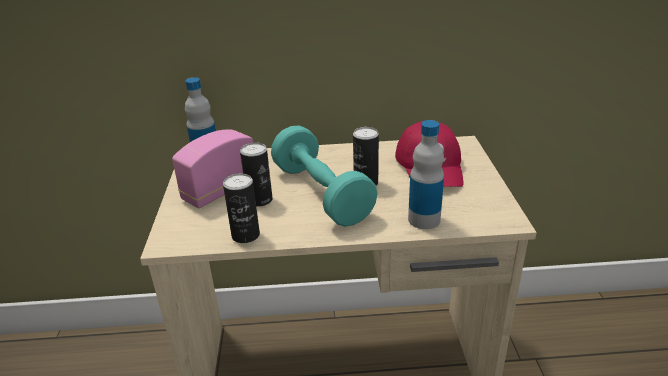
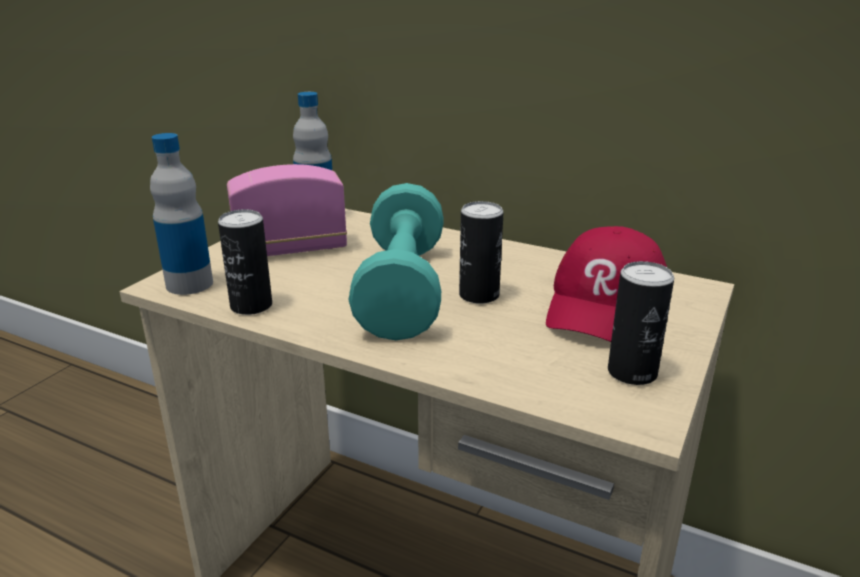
camera: 30 degrees right, 5 degrees down
can [240,142,273,207] -> can moved to [608,261,674,385]
bottle [408,120,444,229] -> bottle moved to [150,133,213,295]

